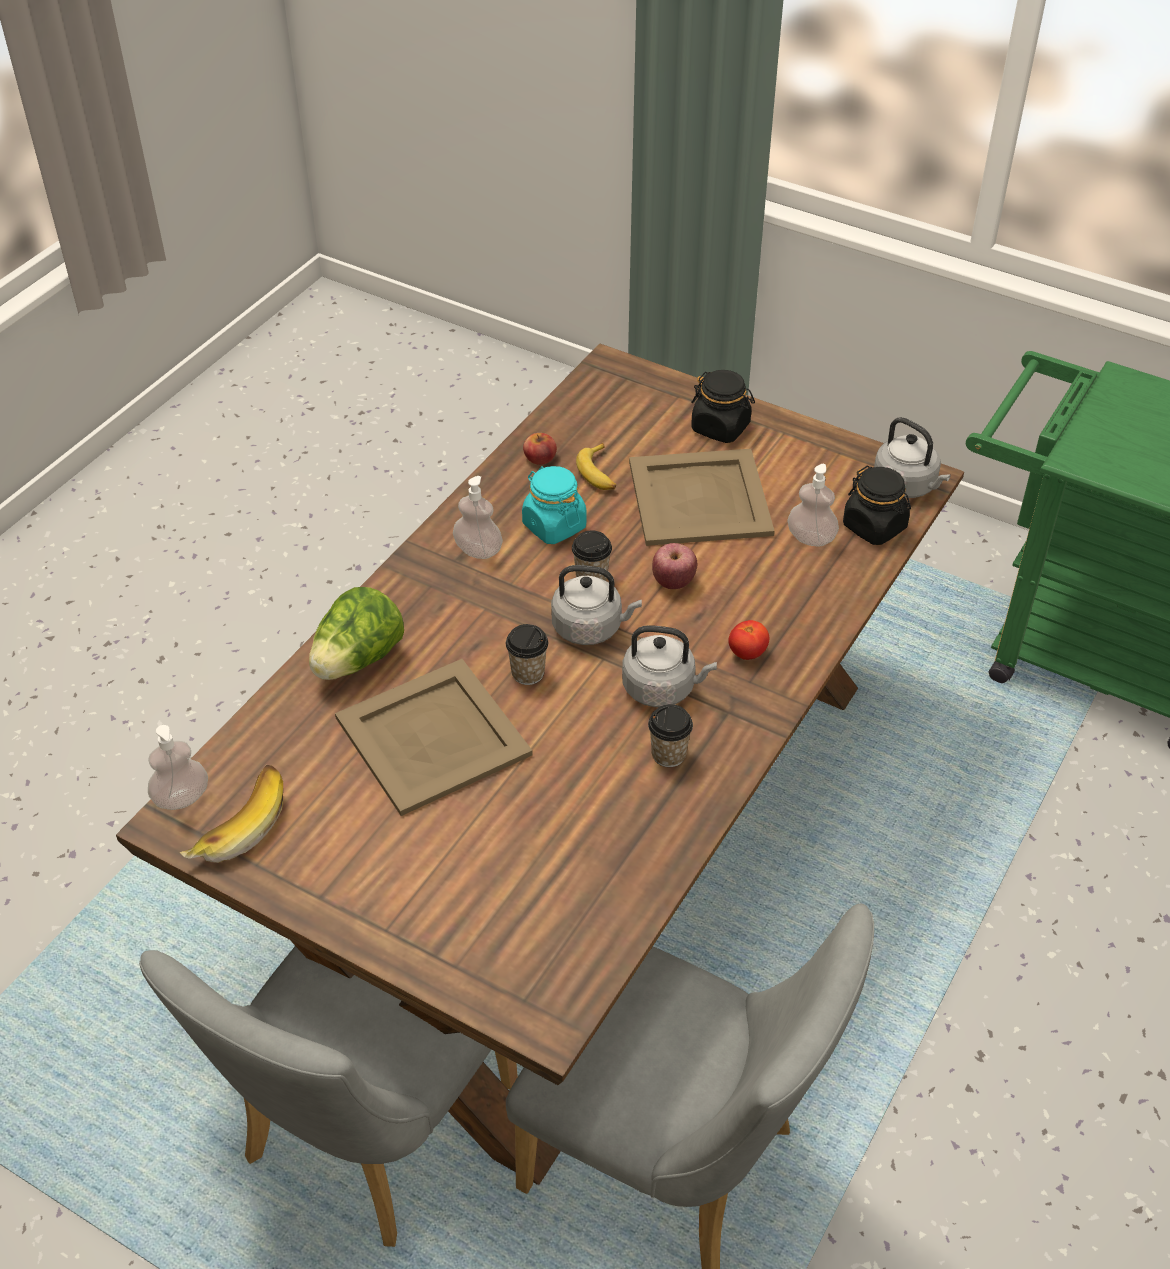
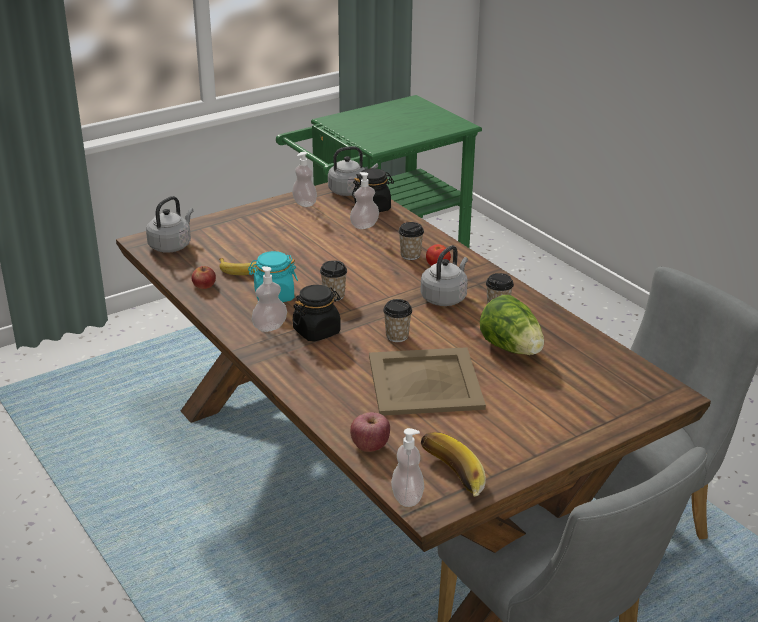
camera: 65 degrees left, 15 degrees down
lettuce [309,587,404,680] -> lettuce moved to [480,295,544,355]
grey kettle [551,565,642,645] -> grey kettle moved to [146,196,193,253]
beige tray [629,449,775,546] -> none
apple [652,543,697,589] -> apple moved to [350,412,390,452]
black jar [691,370,755,443] -> black jar moved to [292,285,341,342]
none -> soap dispenser [292,152,317,207]
none -> cup [398,222,424,260]

